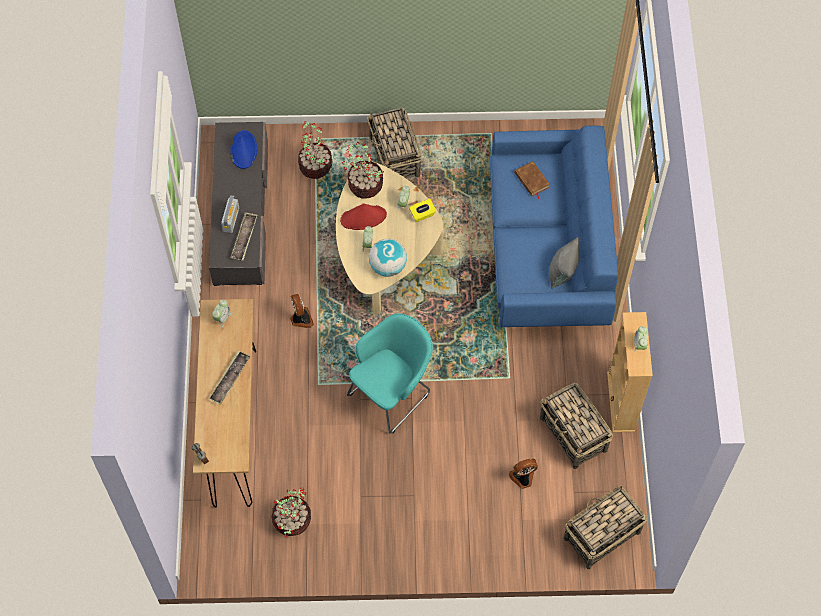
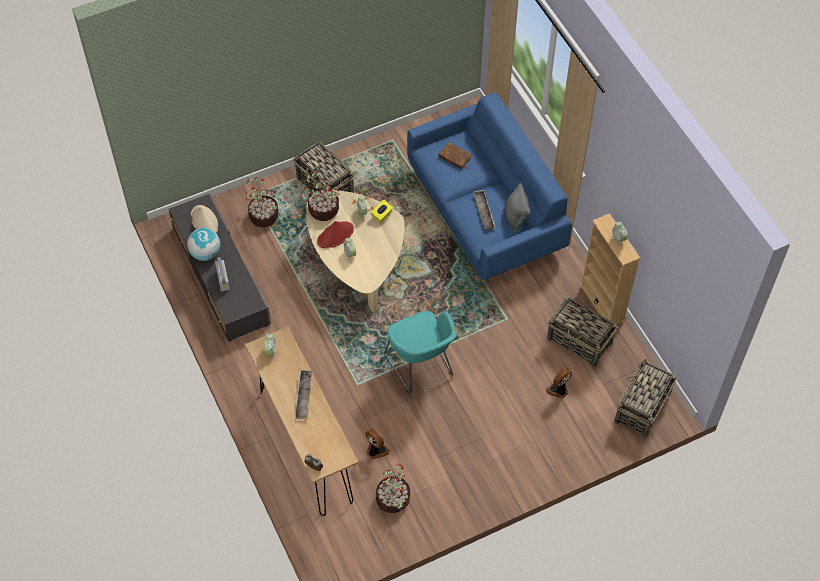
camera: 25 degrees left, 5 degrees down
blue hat [230,130,257,169] -> beige hat [191,205,218,233]
tray [231,212,257,261] -> tray moved to [473,190,496,229]
fan [290,294,314,328] -> fan moved to [365,428,390,459]
turquoise armchair [347,313,433,434] -> turquoise armchair turned 135 degrees clockwise [384,311,457,394]
globe [369,239,407,277] -> globe moved to [187,228,221,261]

